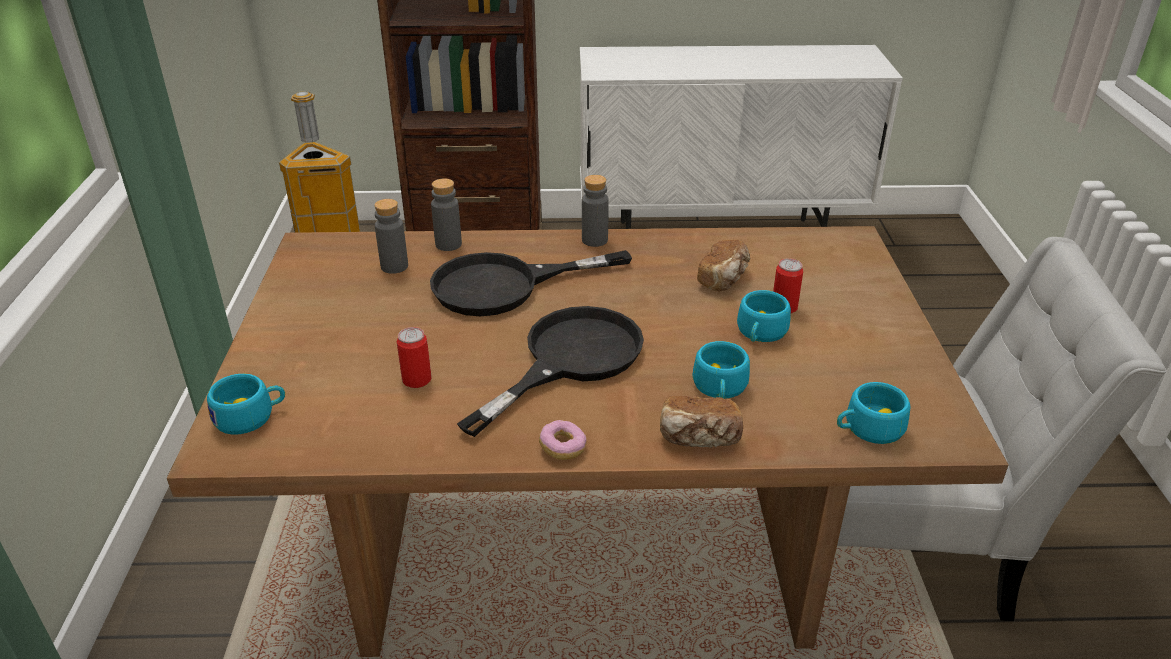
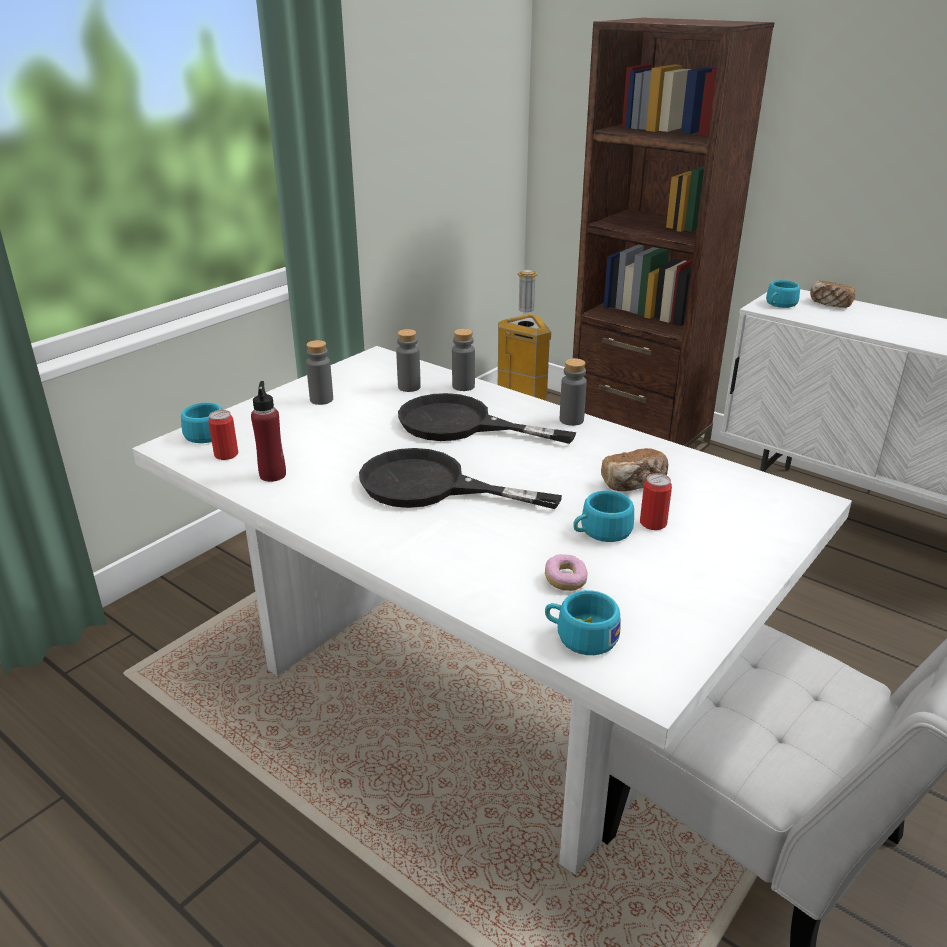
camera: 40 degrees right, 5 degrees down
brown dining table [167,226,1009,657] -> white dining table [132,346,852,874]
can [397,327,432,388] -> can moved to [208,410,238,460]
black frying pan [457,306,644,437] -> black frying pan turned 150 degrees counterclockwise [359,448,562,509]
donut [539,420,587,460] -> donut moved to [545,554,587,591]
bread [660,396,743,448] -> bread moved to [810,281,856,308]
turquoise cup [692,341,750,398] -> turquoise cup moved to [766,280,800,308]
none -> red bottle [251,381,286,482]
none -> grey bottle [306,340,333,405]

